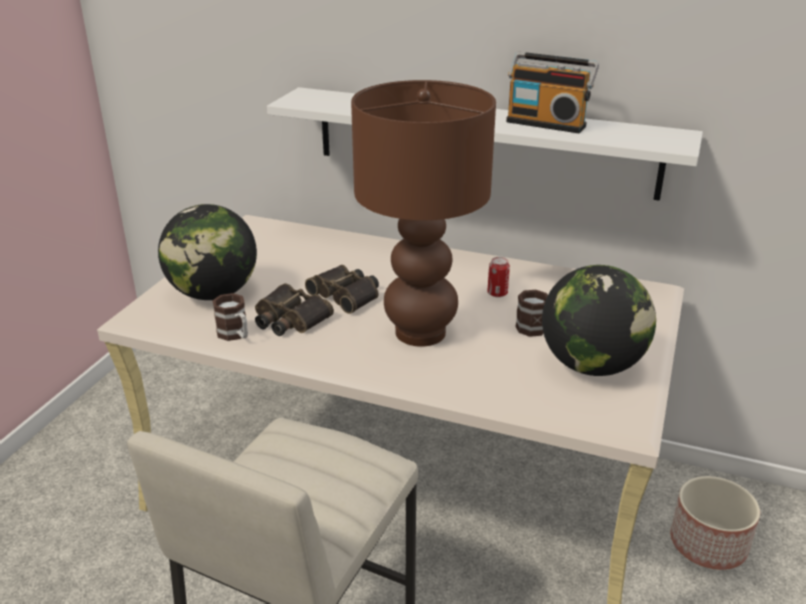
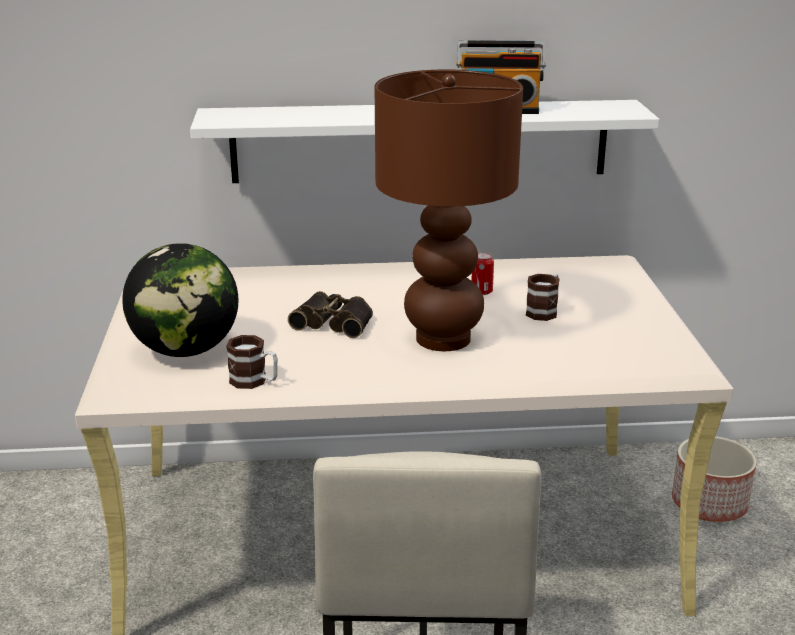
camera: 25 degrees left, 5 degrees down
binoculars [255,283,334,336] -> none
globe [542,265,656,376] -> none

